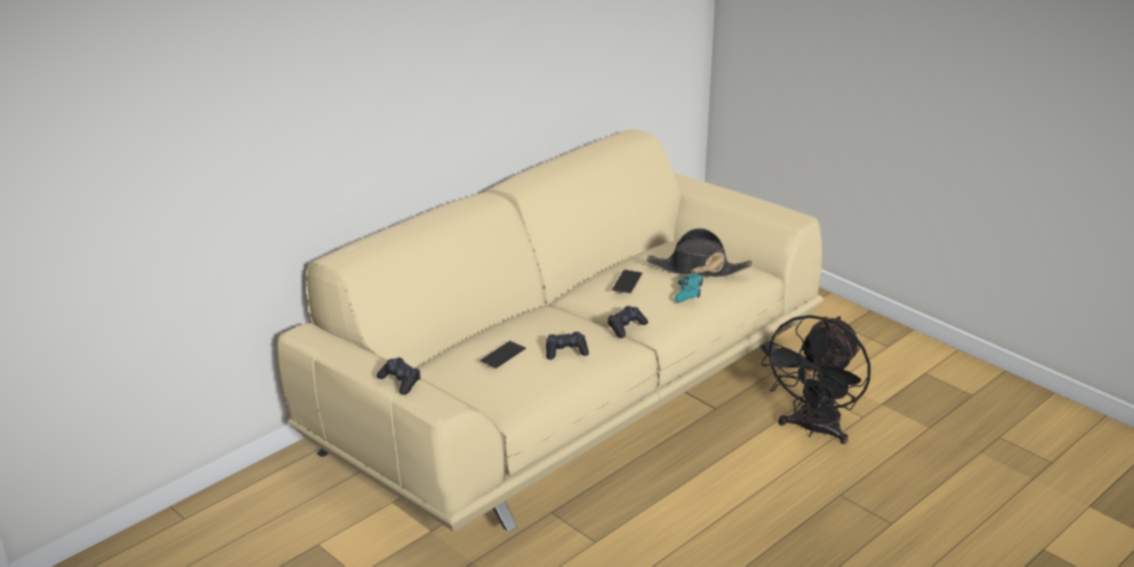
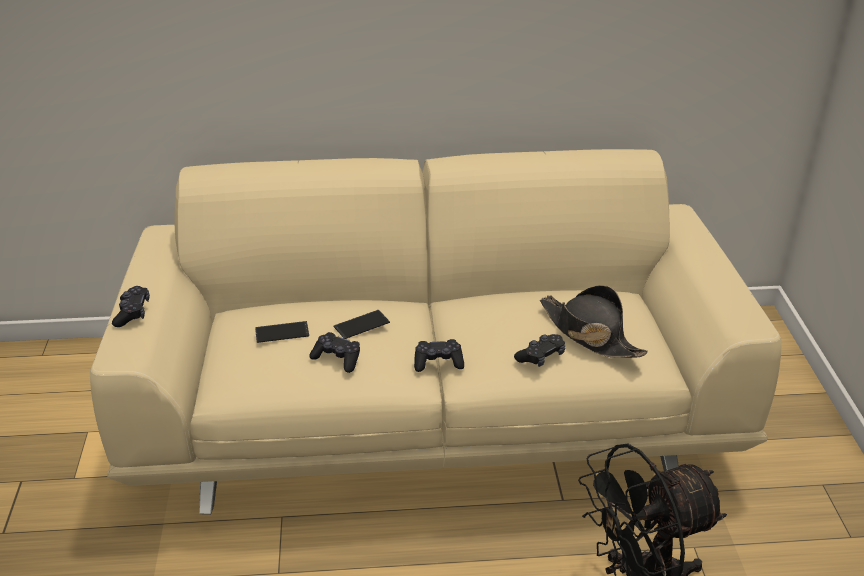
camera: 40 degrees right, 5 degrees up
phone [612,270,642,294] -> phone moved to [333,310,390,339]
turquoise game controller [674,273,703,302] -> black game controller [514,334,565,367]

